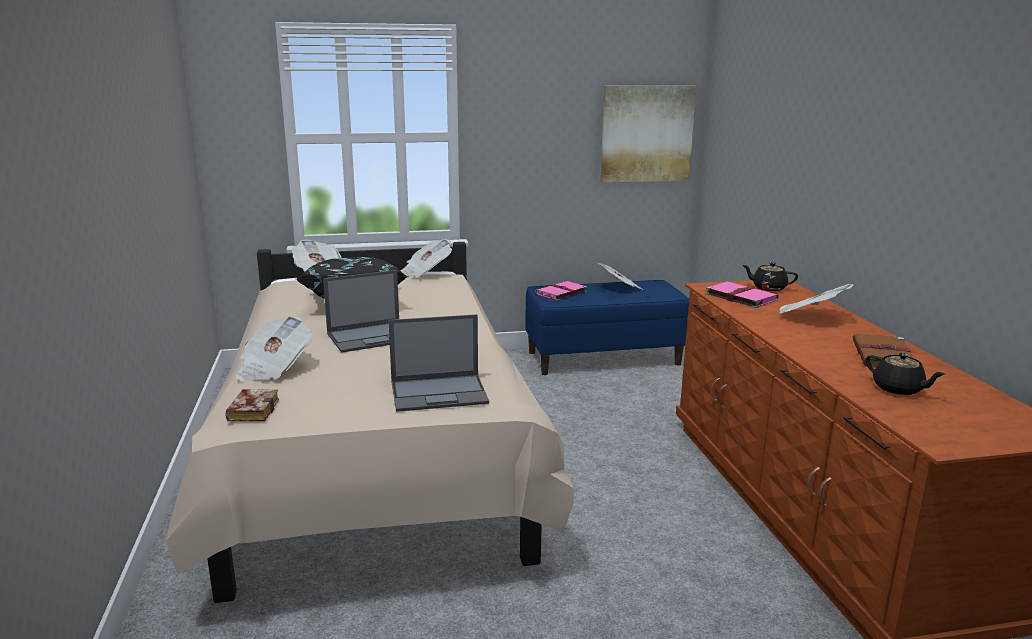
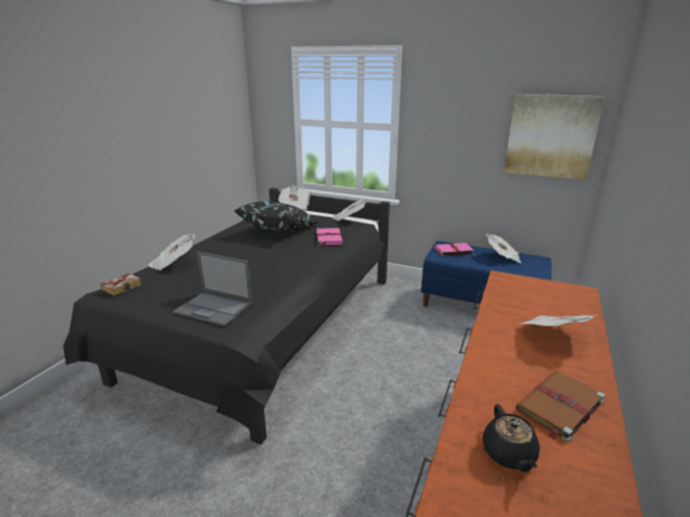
camera: 35 degrees right, 5 degrees up
beige bed [166,242,574,603] -> black bed [63,188,390,444]
laptop [323,270,399,353] -> none
pink book [706,282,779,308] -> pink book moved to [316,228,343,246]
black teapot [742,262,798,291] -> none

